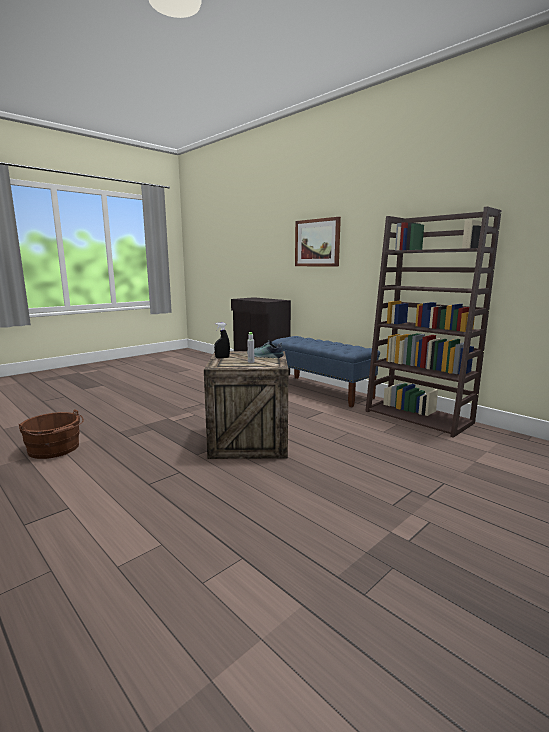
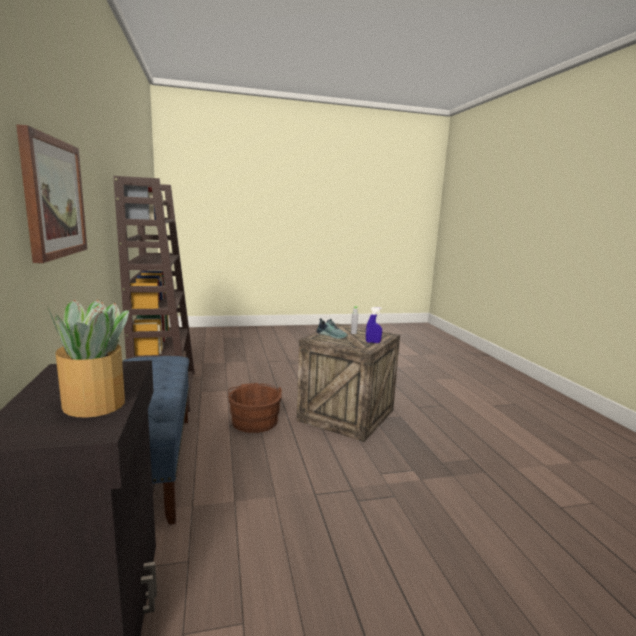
camera: 150 degrees left, 0 degrees up
brown bucket [19,409,84,459] -> brown bucket moved to [227,383,282,433]
black spray bottle [214,323,230,358] -> blue spray bottle [366,307,382,343]
none -> potted plant [47,300,129,418]

